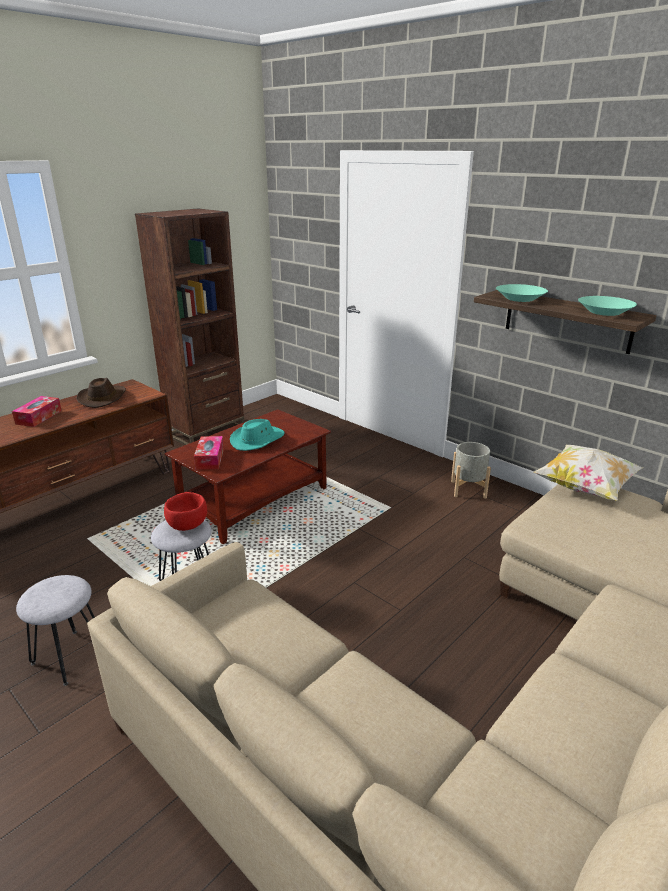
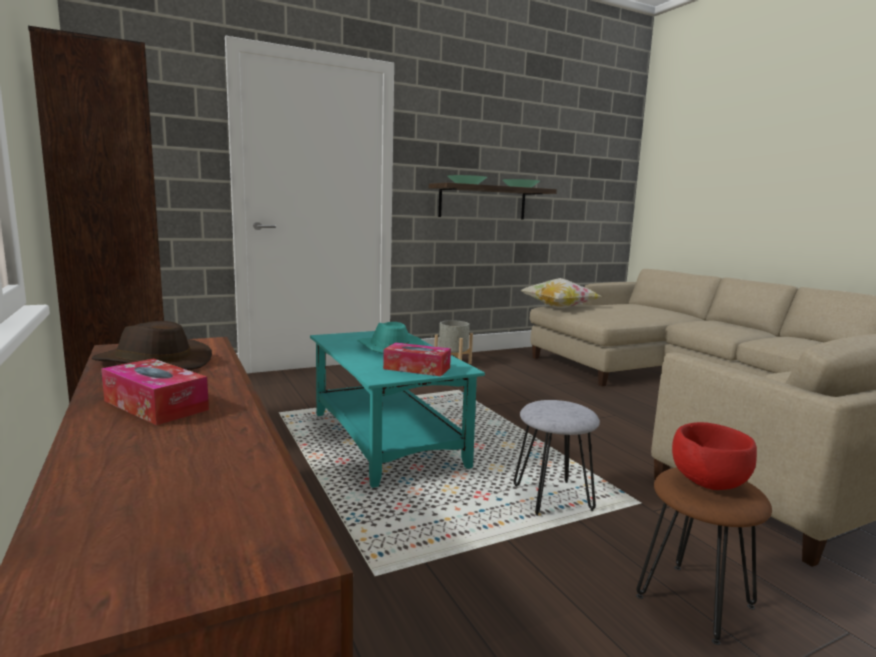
camera: 70 degrees left, 15 degrees down
grey stool [16,575,95,686] -> brown stool [636,467,772,645]
red bowl [164,492,207,531] -> red bowl moved to [672,422,757,490]
brown coffee table [165,409,331,544] -> turquoise coffee table [310,331,485,488]

